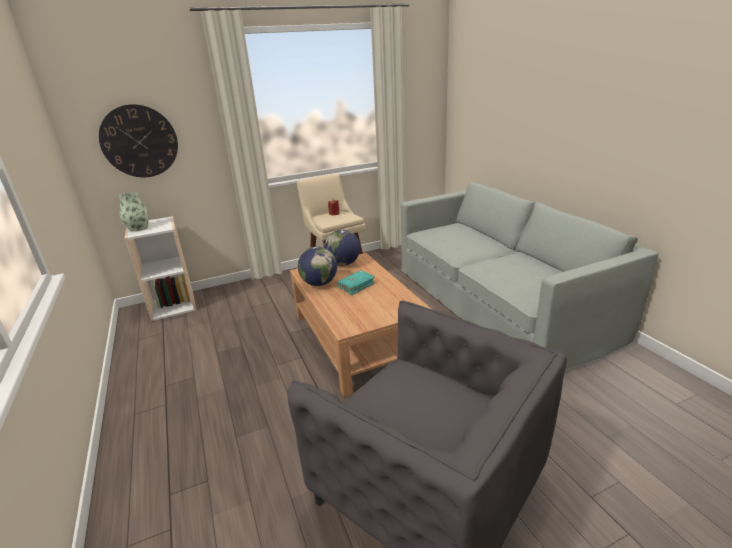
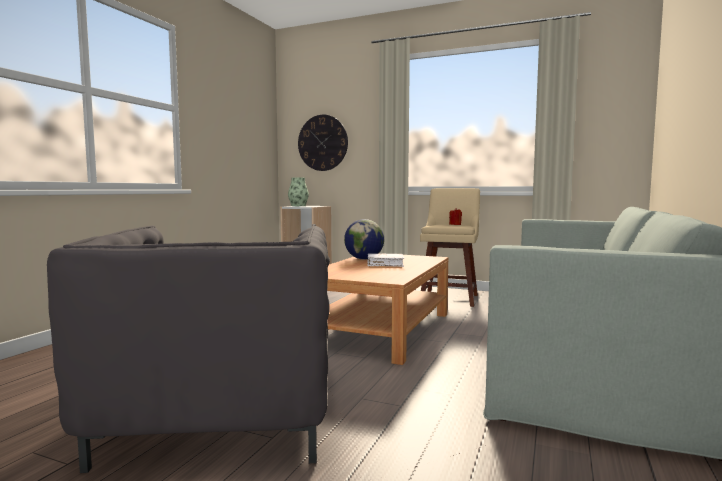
camera: 45 degrees right, 20 degrees down
globe [324,230,360,266] -> none
turquoise book [337,270,375,295] -> white book [367,253,404,267]

